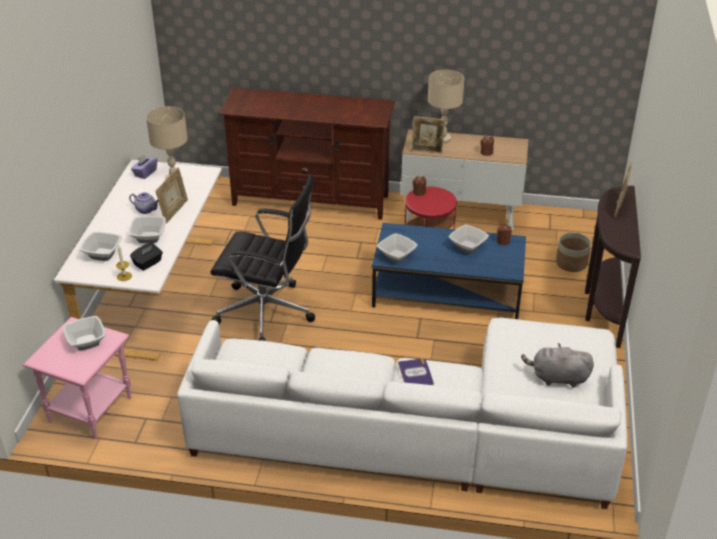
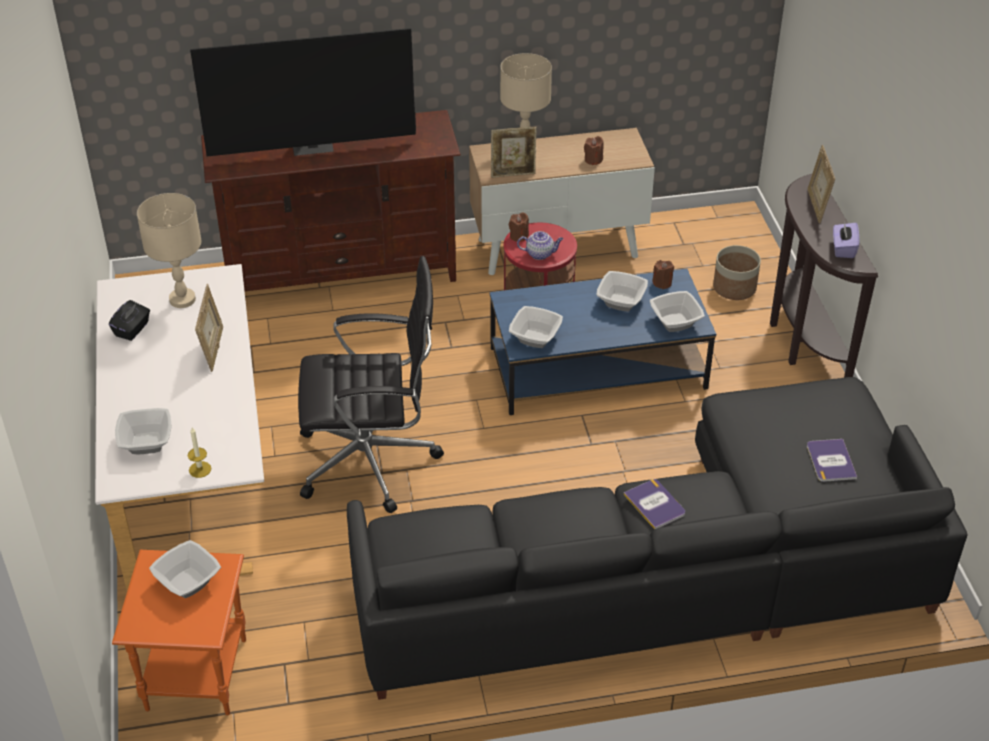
camera: 20 degrees left, 5 degrees up
pink side table [23,317,131,439] -> orange side table [112,550,246,715]
teapot [129,193,158,214] -> teapot moved to [517,231,563,260]
bowl [129,216,166,244] -> bowl moved to [650,291,705,332]
black tissue box [130,243,163,271] -> black tissue box moved to [109,300,150,341]
purple tissue box [131,154,157,179] -> purple tissue box moved to [833,221,859,258]
white sofa [177,317,628,509] -> black sofa [347,377,968,700]
grey plush toy [521,343,594,388] -> book [807,439,857,482]
none -> television [190,28,416,156]

